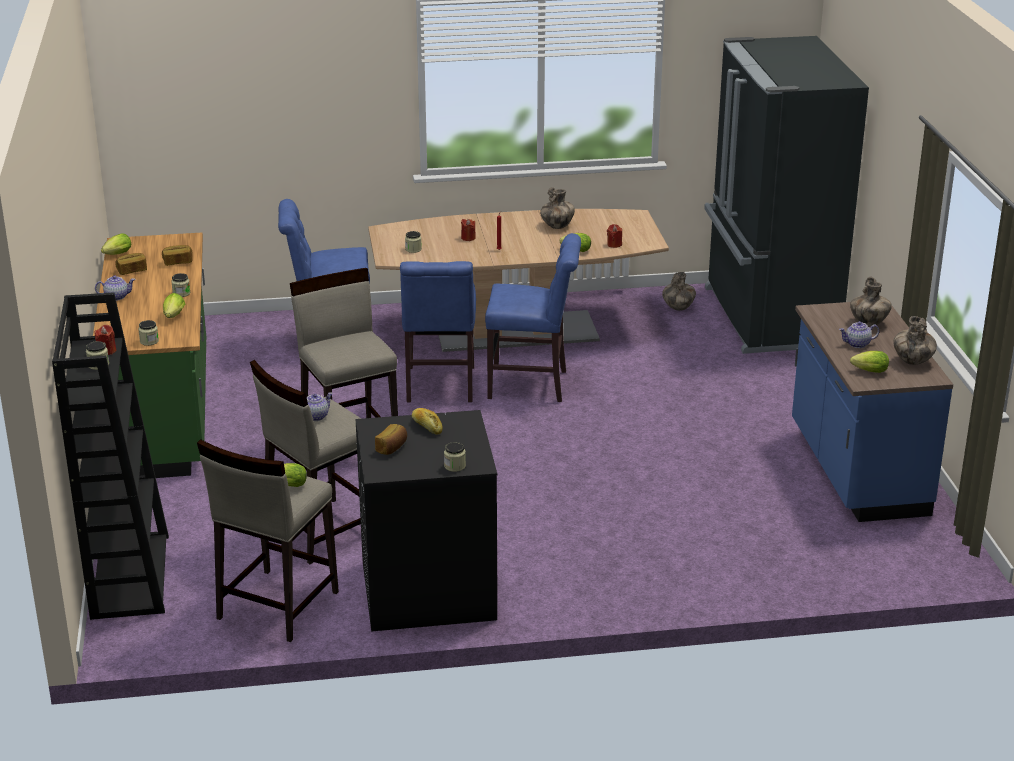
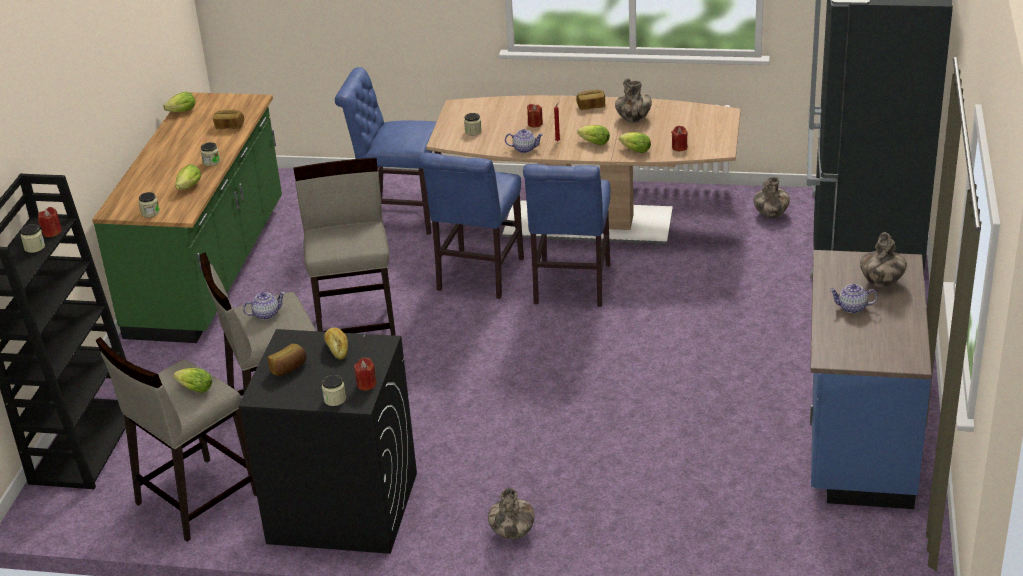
camera: 20 degrees right, 5 degrees up
teapot [95,275,135,301] -> teapot moved to [505,129,543,153]
bread [115,253,147,275] -> bread moved to [576,90,605,110]
blue chair [485,233,581,402] -> blue chair turned 75 degrees clockwise [523,164,611,307]
lettuce [850,351,889,373] -> lettuce moved to [577,125,610,145]
vase [893,316,937,365] -> vase moved to [488,488,534,539]
none -> red candle [354,357,377,390]

